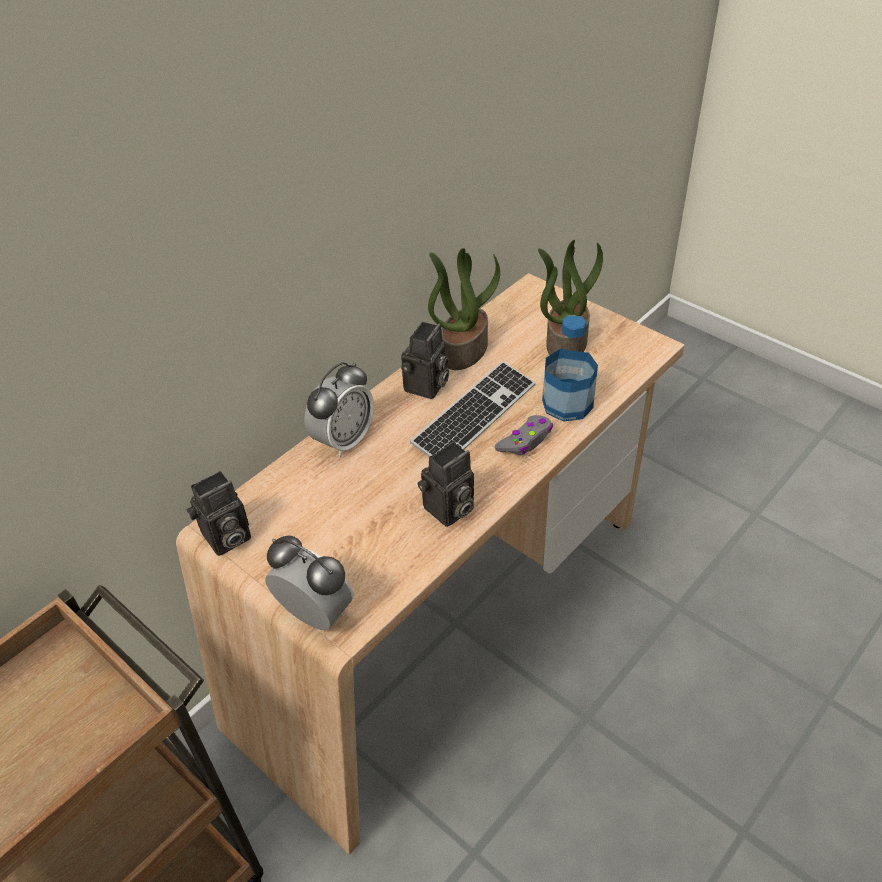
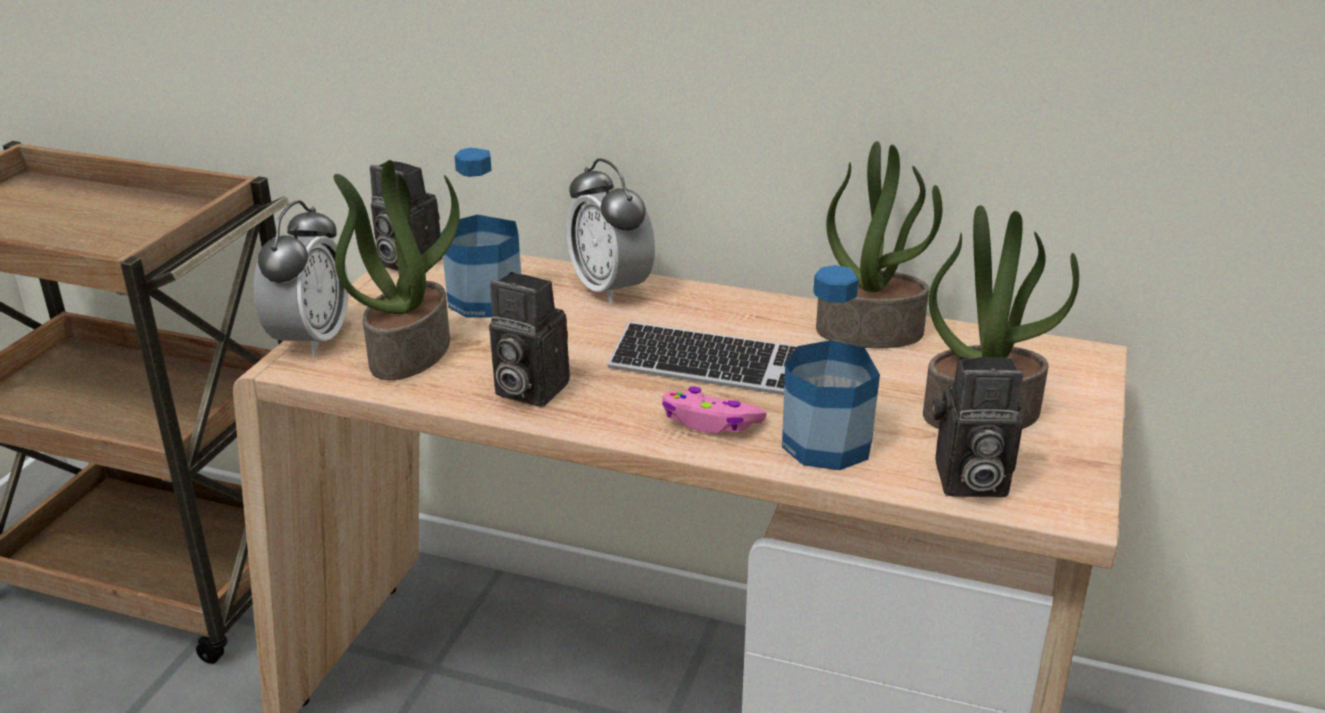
camera: 65 degrees right, 15 degrees down
alarm clock [304,362,374,458] -> alarm clock turned 45 degrees clockwise [566,158,655,305]
camera [401,322,449,399] -> camera moved to [932,357,1023,497]
grey game controller [495,415,553,455] -> pink game controller [662,386,767,434]
none -> potted plant [334,160,460,380]
none -> bottle [440,147,521,318]

